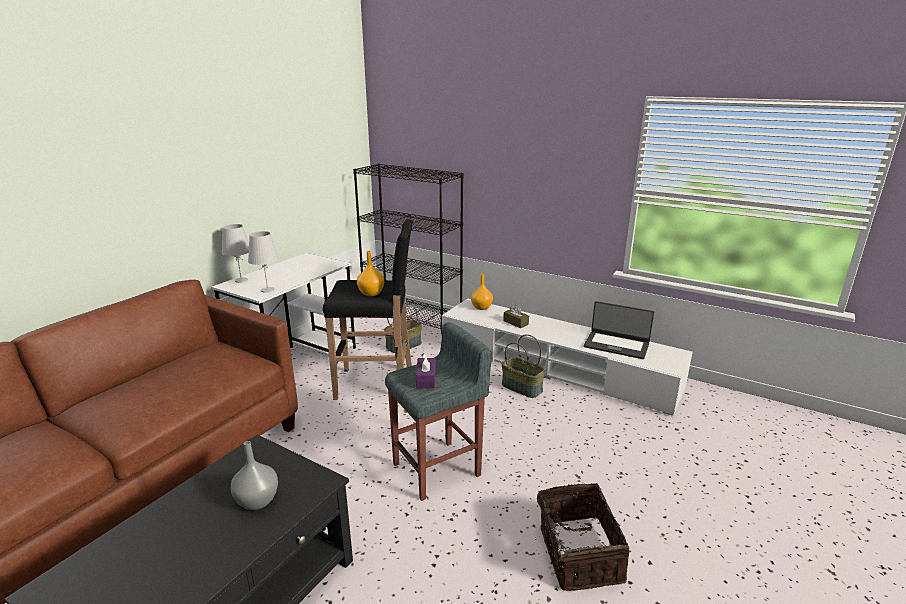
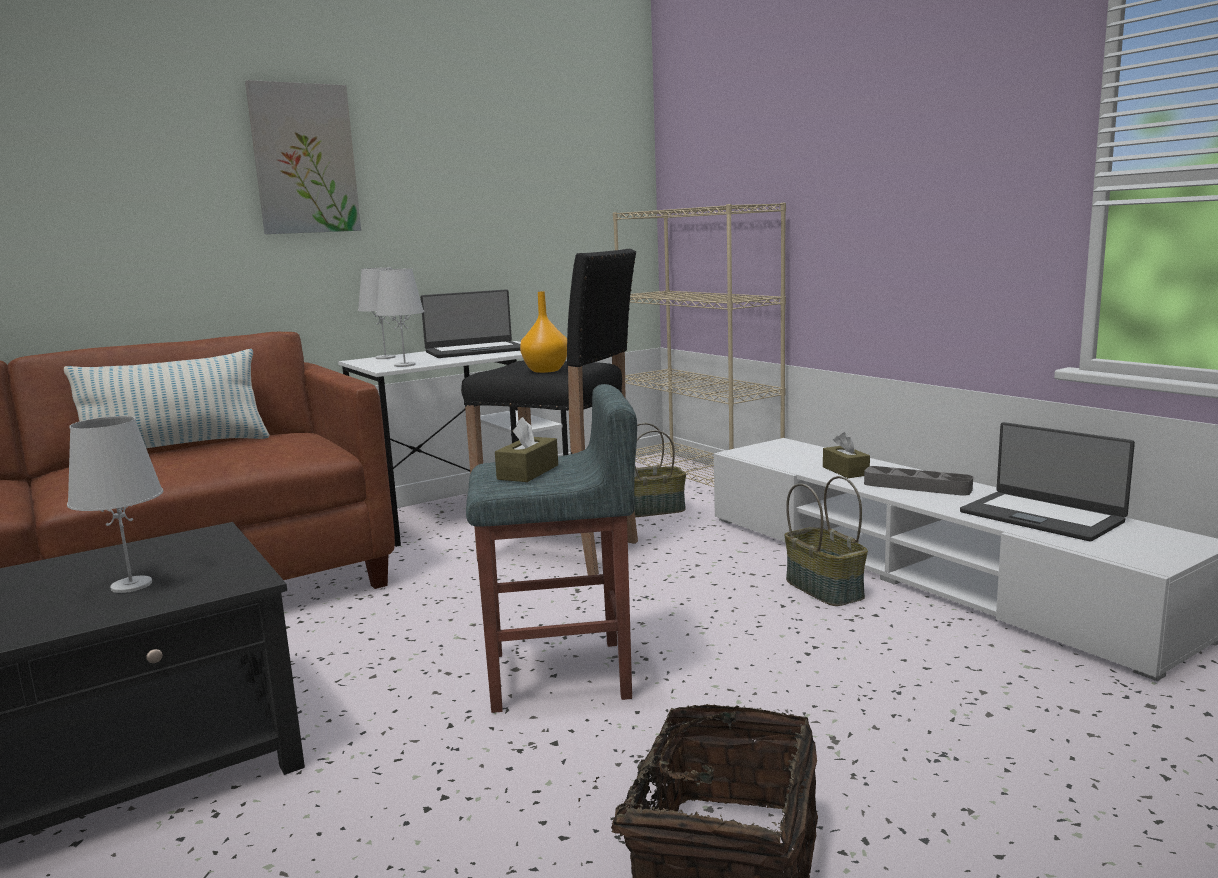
camera: 25 degrees right, 10 degrees down
grey vase [231,441,278,510] -> white table lamp [67,416,163,593]
black bookcase [353,163,464,335] -> beige bookcase [613,203,786,487]
purple tissue box [416,353,436,388] -> brown tissue box [495,417,558,482]
orange vase [471,274,493,310] -> none
none -> pillow [64,349,270,448]
none -> picture [245,80,361,234]
none -> laptop [420,289,520,358]
none -> grey tray [864,466,973,496]

